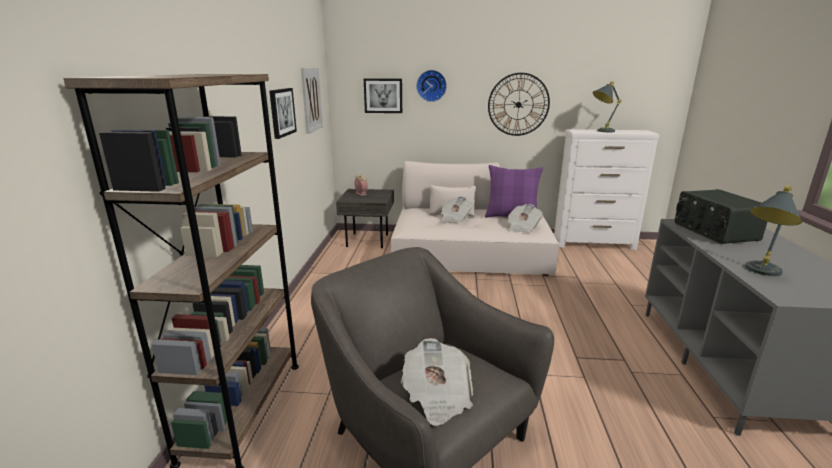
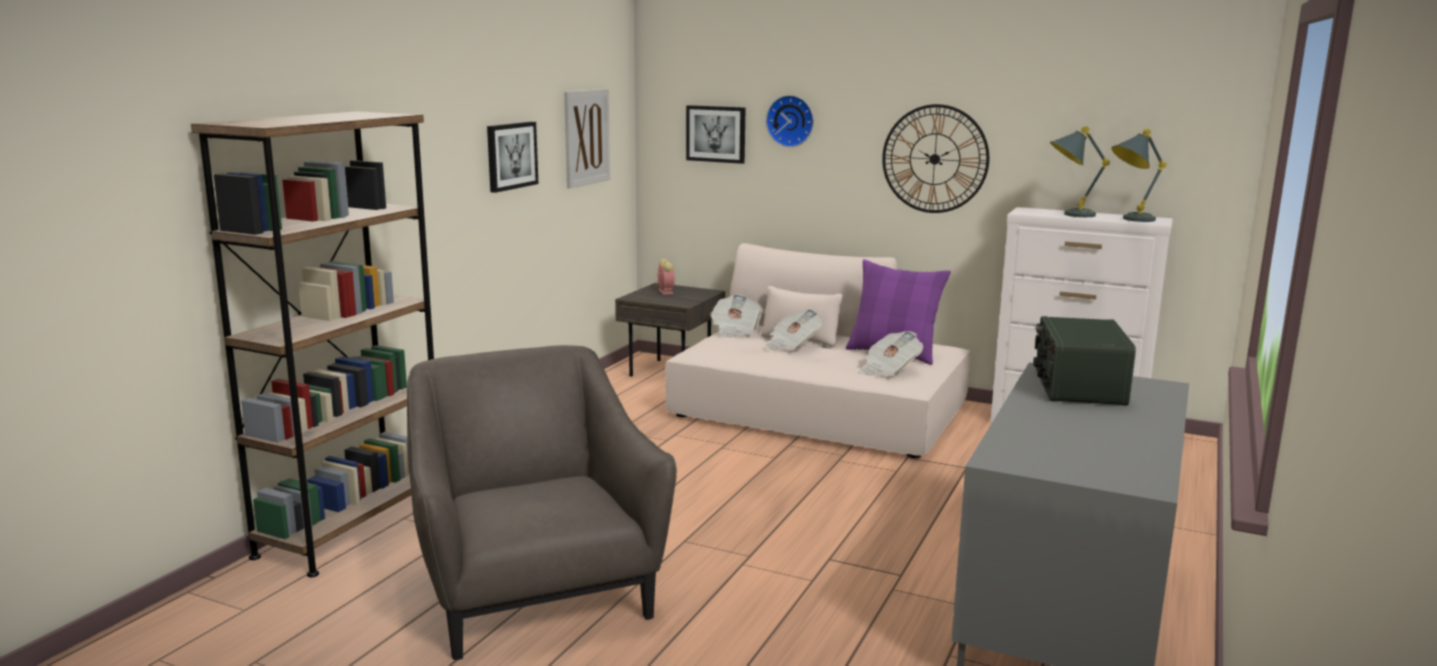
camera: 20 degrees right, 5 degrees down
newspaper [401,338,473,426] -> newspaper moved to [710,294,763,338]
grey table lamp [745,185,802,276] -> grey table lamp moved to [1112,129,1167,222]

